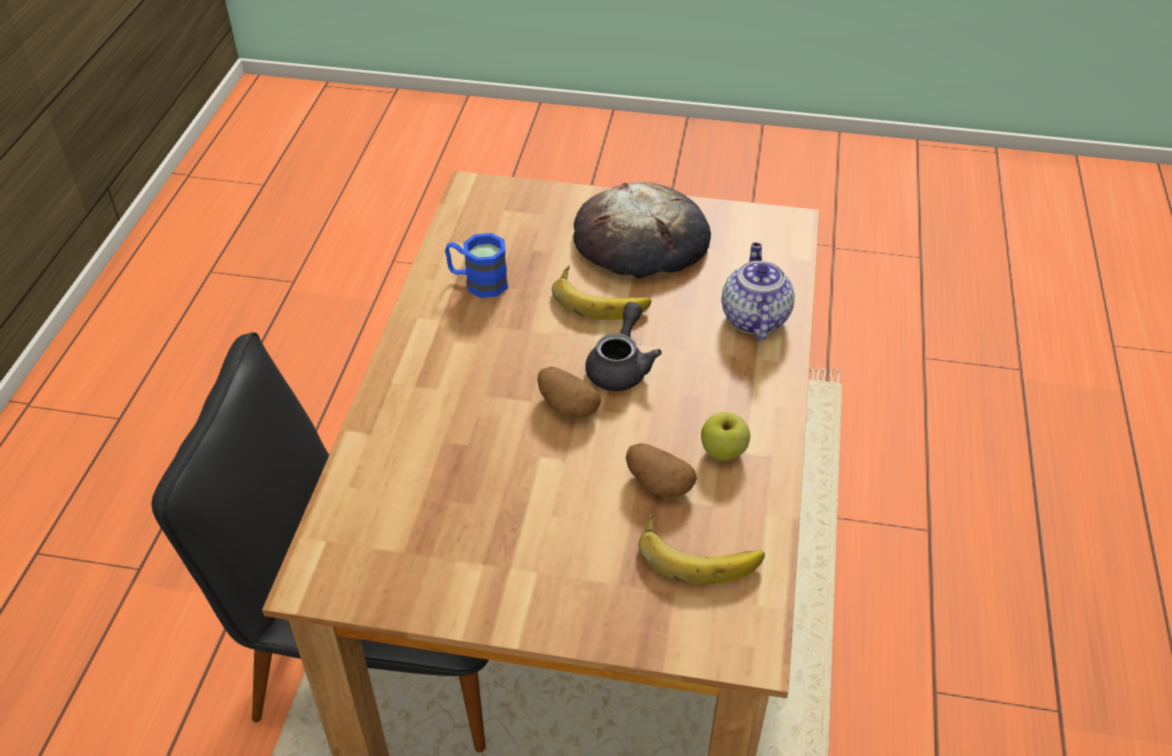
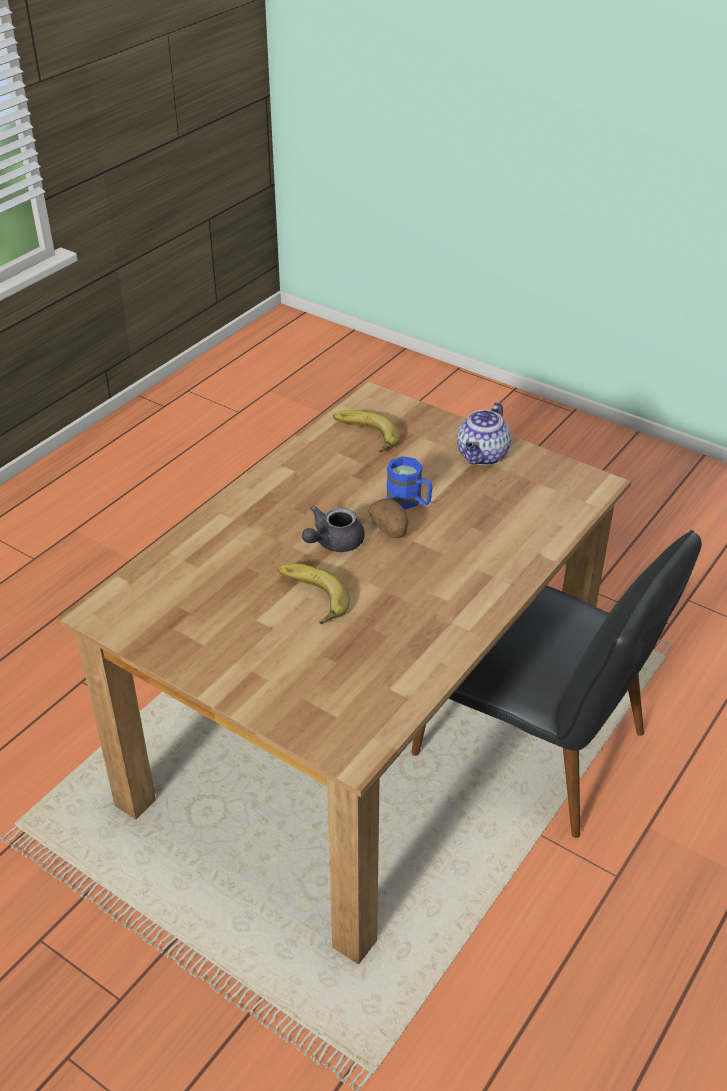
camera: 155 degrees left, 5 degrees down
blue mug [445,233,508,298] -> blue mug moved to [386,456,433,509]
bread [574,182,711,279] -> none
potato [626,443,697,498] -> none
apple [701,412,750,461] -> none
teapot [721,243,795,341] -> teapot moved to [457,402,511,465]

